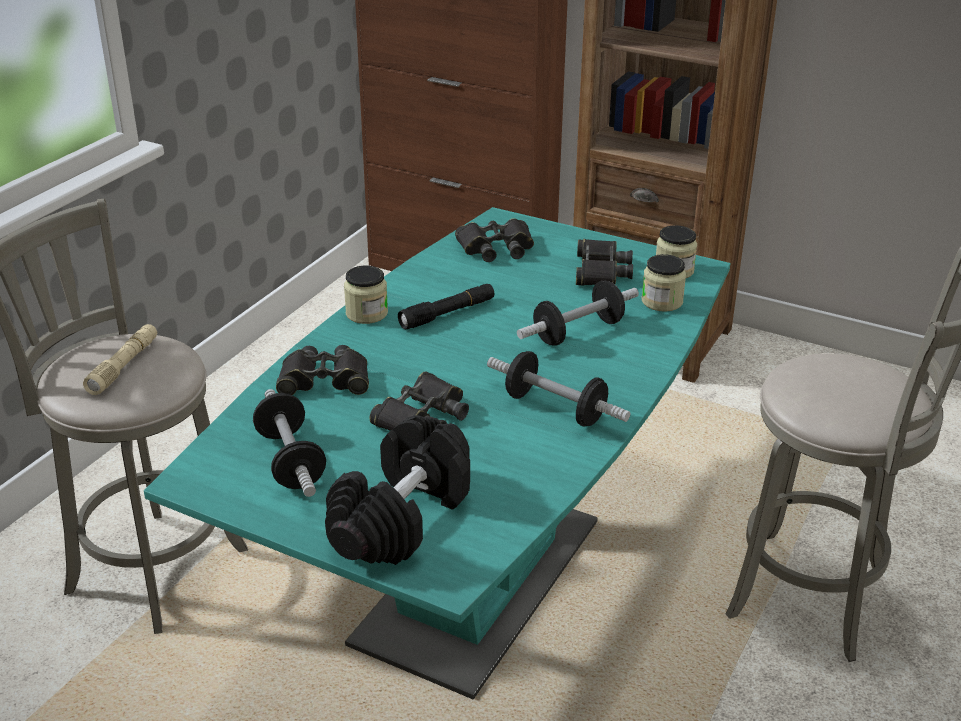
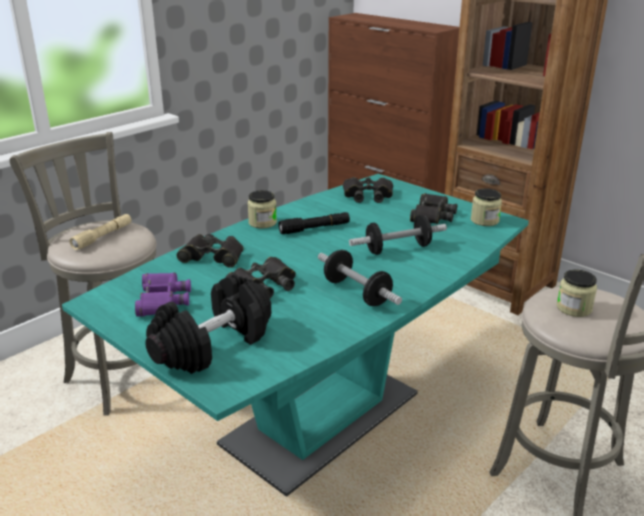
camera: 15 degrees right, 5 degrees down
dumbbell [253,389,326,497] -> purple binoculars [135,272,191,317]
jar [642,254,686,312] -> jar moved to [557,270,597,317]

